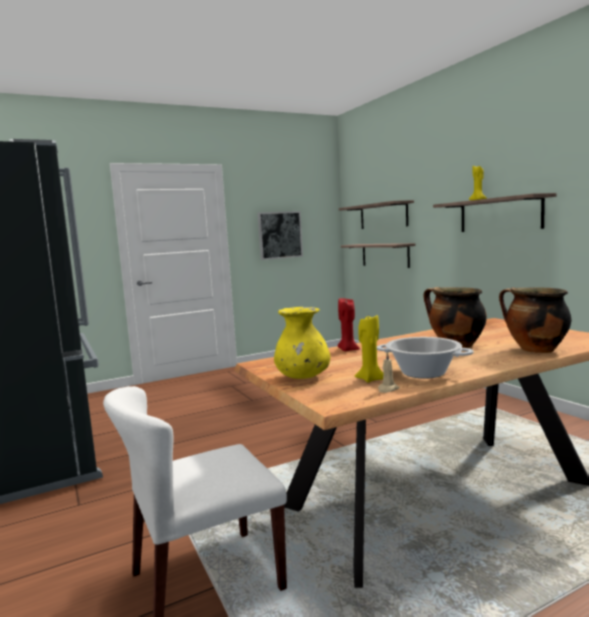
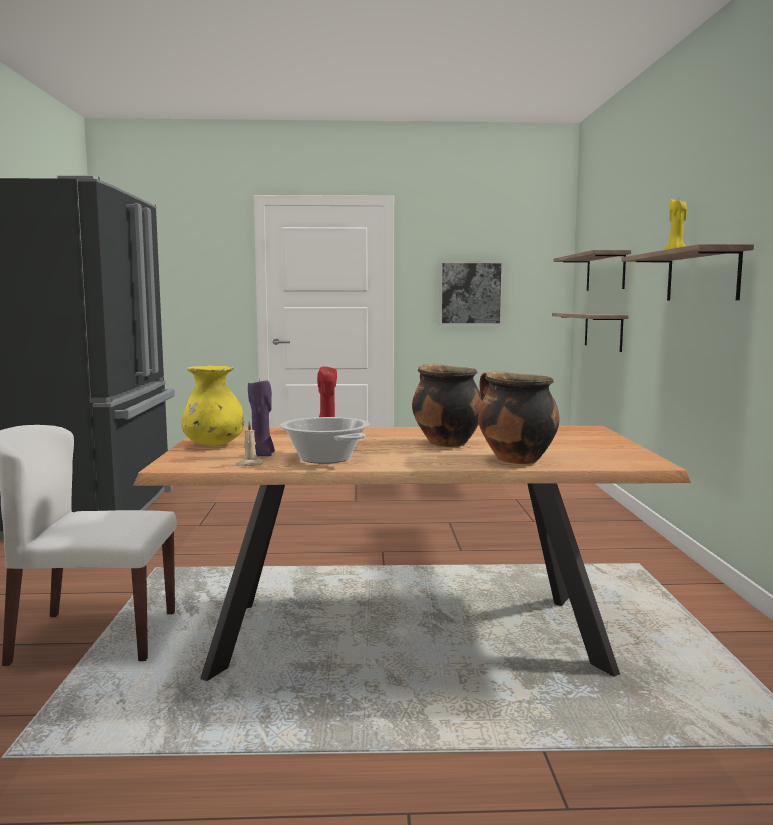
camera: 25 degrees right, 0 degrees up
yellow candle [355,315,383,383] -> purple candle [248,379,275,457]

